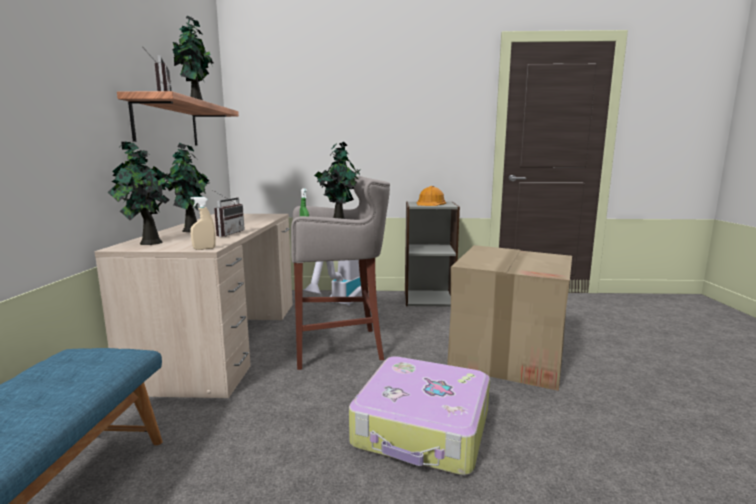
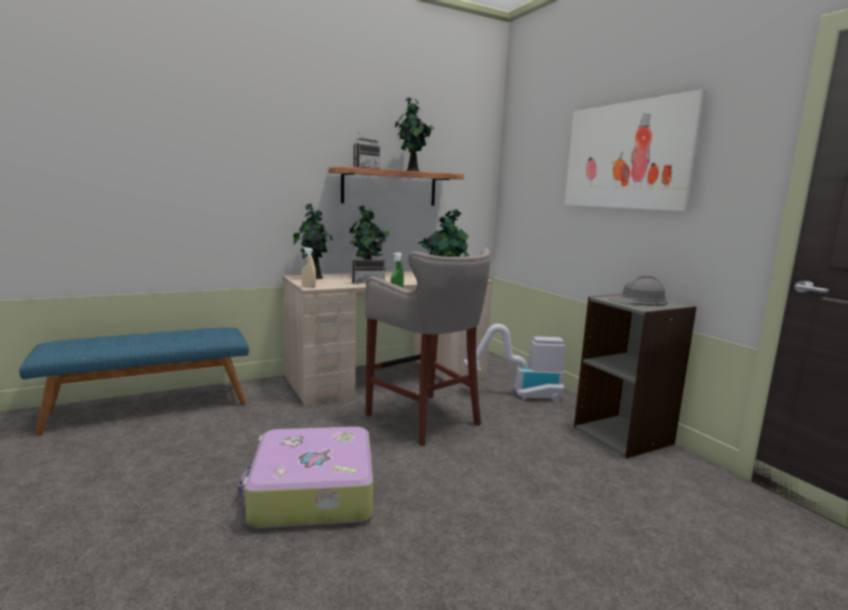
camera: 60 degrees right, 0 degrees up
orange hard hat [417,186,446,206] -> grey hard hat [609,276,668,306]
cardboard box [447,245,572,391] -> none
none -> picture [565,89,708,211]

